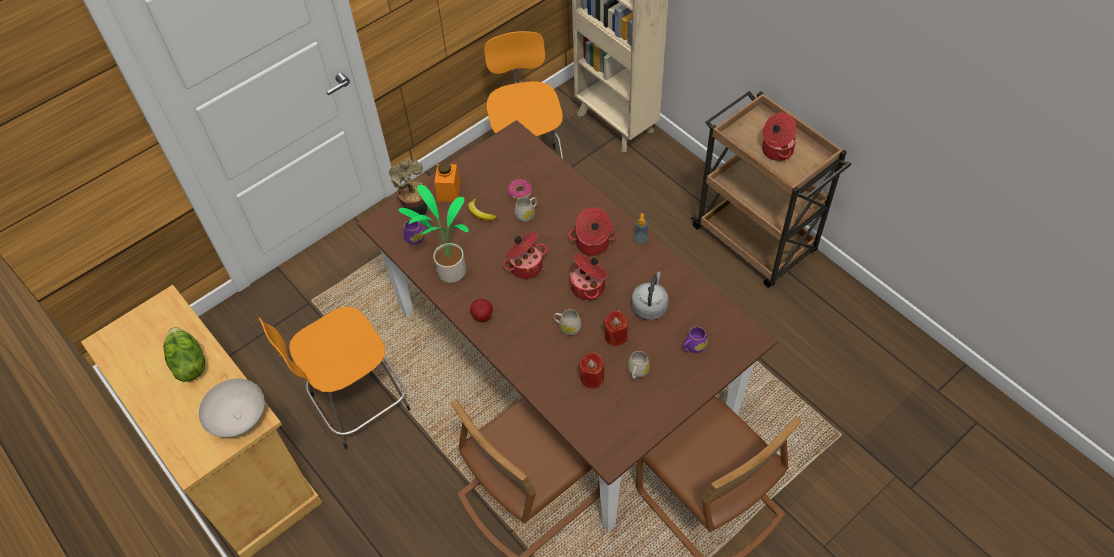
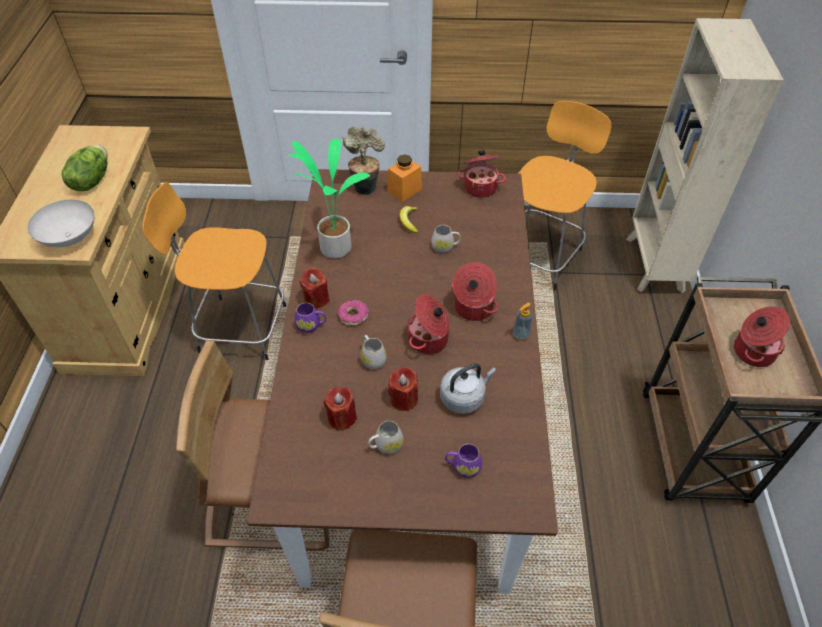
camera: 40 degrees right, 5 degrees down
purple mug [403,220,427,245] -> purple mug moved to [295,303,326,333]
apple [470,299,493,322] -> red candle [300,267,330,309]
cooking pot [503,232,547,279] -> cooking pot moved to [458,150,506,198]
donut [507,179,532,200] -> donut moved to [338,300,369,325]

